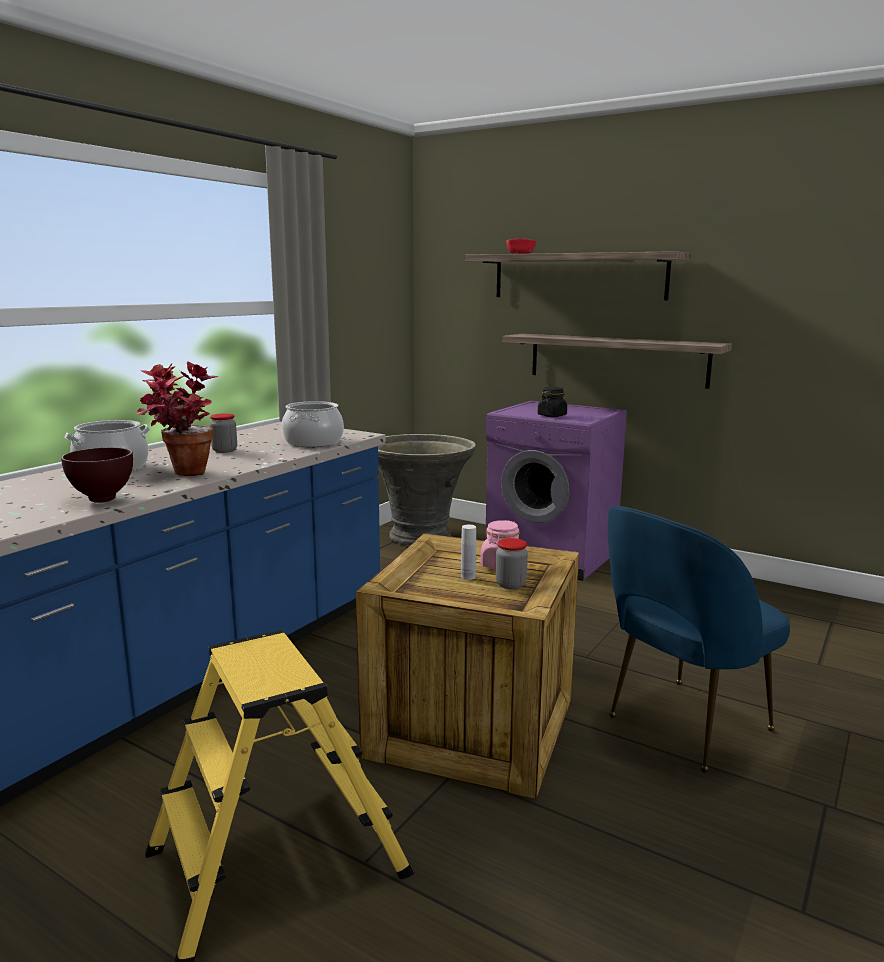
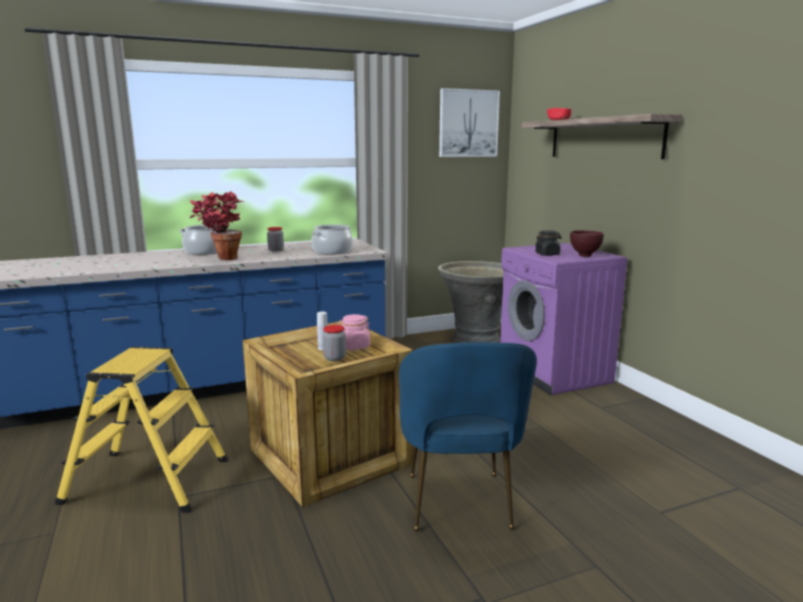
camera: 35 degrees right, 0 degrees up
brown bowl [61,447,133,503] -> brown bowl moved to [570,230,604,257]
shelf [503,334,732,389] -> none
blue chair [608,506,790,773] -> blue chair turned 90 degrees counterclockwise [399,342,537,532]
none -> picture [439,88,500,157]

